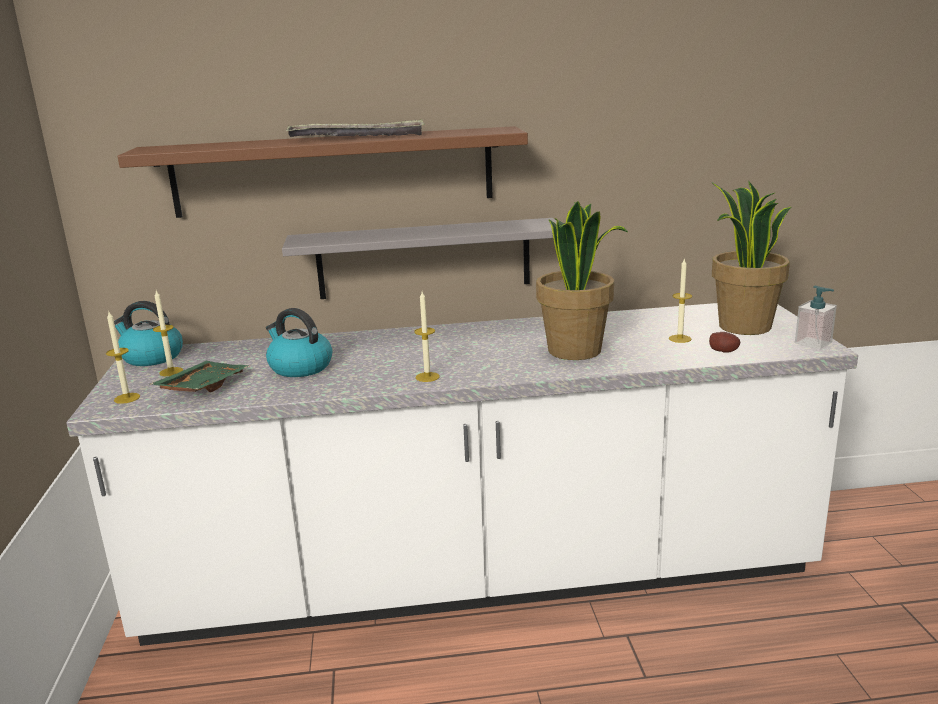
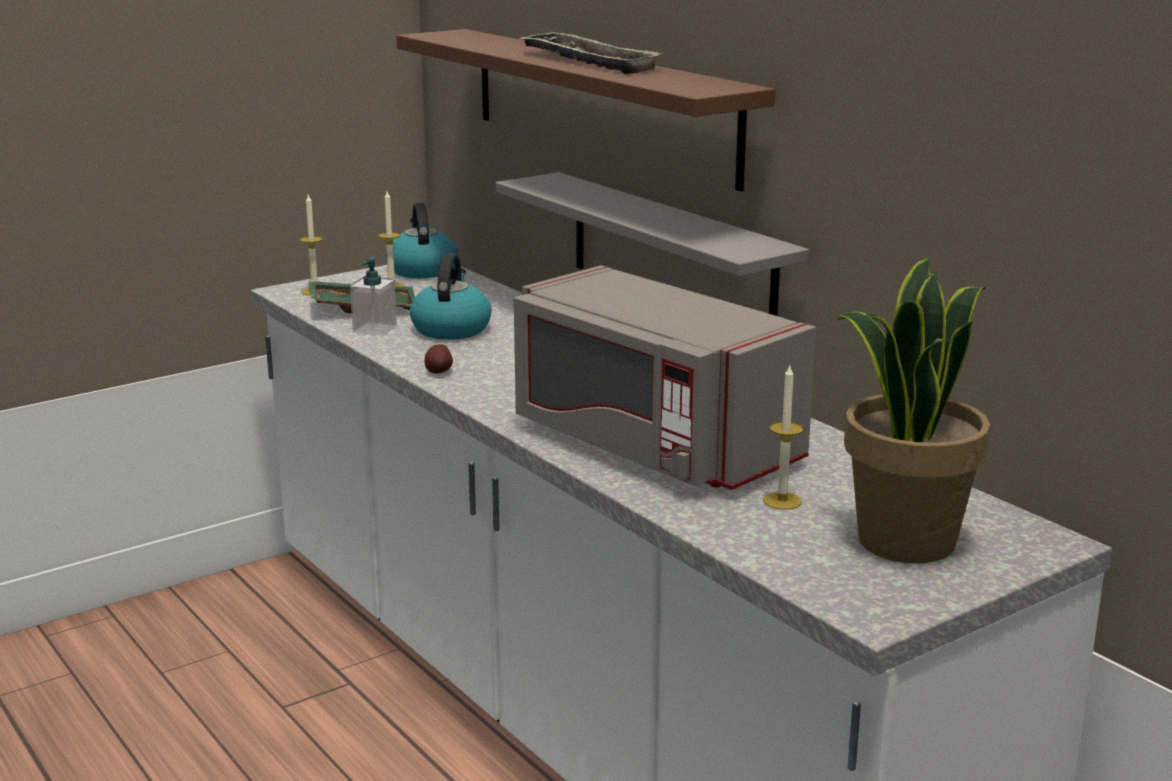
camera: 60 degrees right, 0 degrees up
candle [414,292,440,382] -> none
potted plant [536,201,628,360] -> grey microwave [514,265,816,490]
potato [709,332,740,353] -> potato moved to [425,344,453,374]
soap dispenser [795,286,837,349] -> soap dispenser moved to [350,256,397,336]

